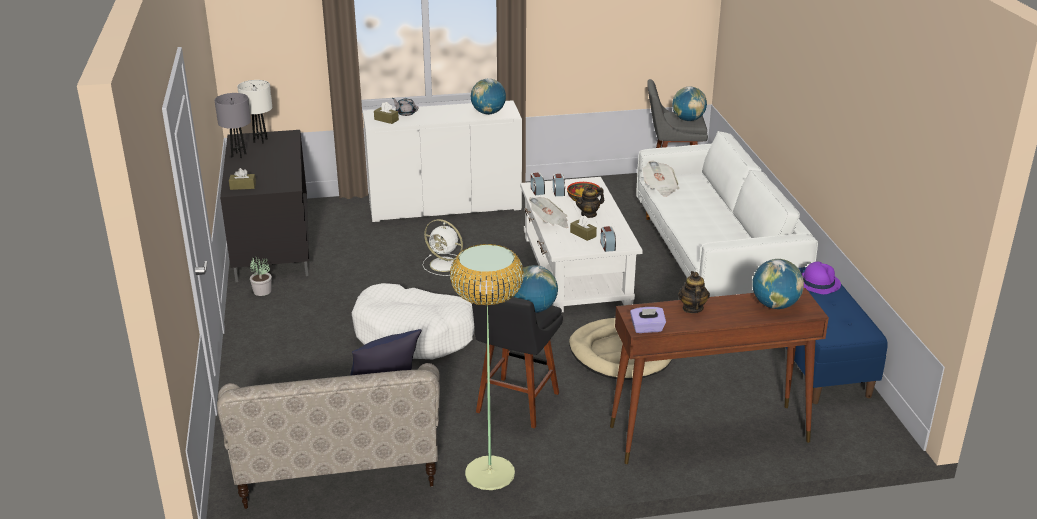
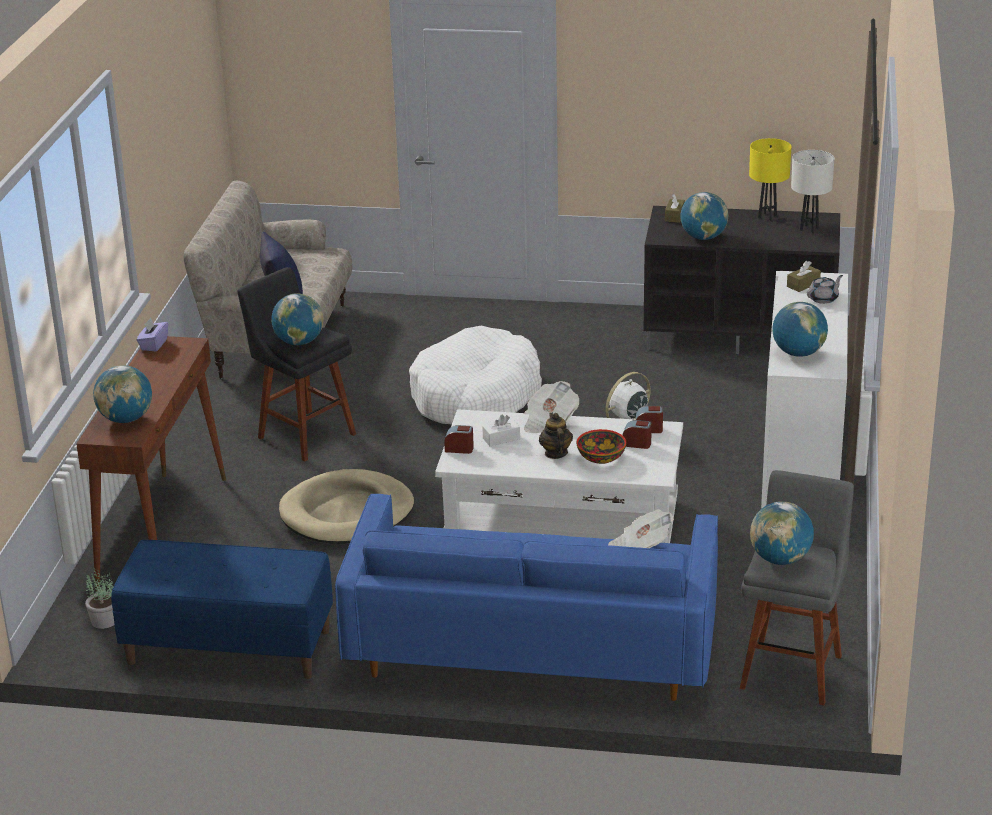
camera: 110 degrees right, 0 degrees up
grey table lamp [215,93,251,158] -> yellow table lamp [749,138,792,221]
potted plant [250,257,272,296] -> potted plant moved to [85,568,114,629]
floor lamp [450,244,524,490] -> none
brown tissue box [570,216,597,241] -> white tissue box [482,414,520,446]
white sofa [637,131,818,297] -> blue sofa [335,494,718,701]
teapot [678,271,710,313] -> none
purple hat [801,261,841,294] -> none
none -> globe [680,192,728,240]

